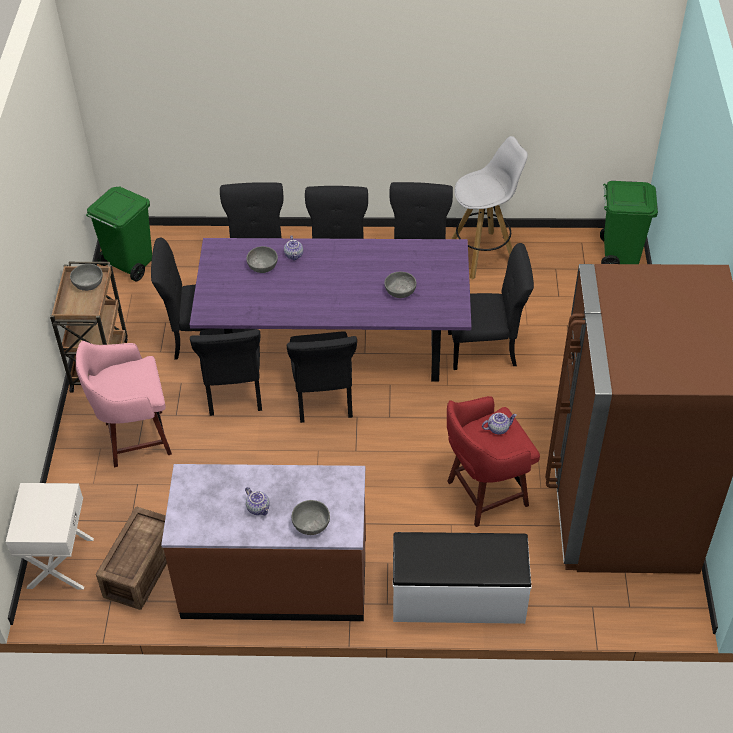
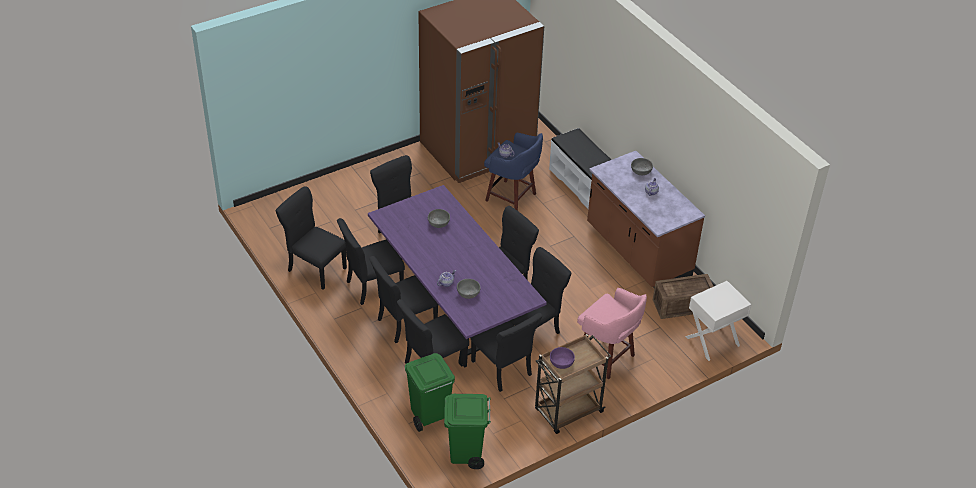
camera: 125 degrees left, 5 degrees down
grey bowl [70,264,103,291] -> purple bowl [550,347,575,369]
red stool [447,396,540,527] -> blue stool [484,133,543,211]
white stool [451,136,528,280] -> black chair [276,186,347,290]
green trash can [600,181,658,264] -> green trash can moved to [405,353,455,432]

